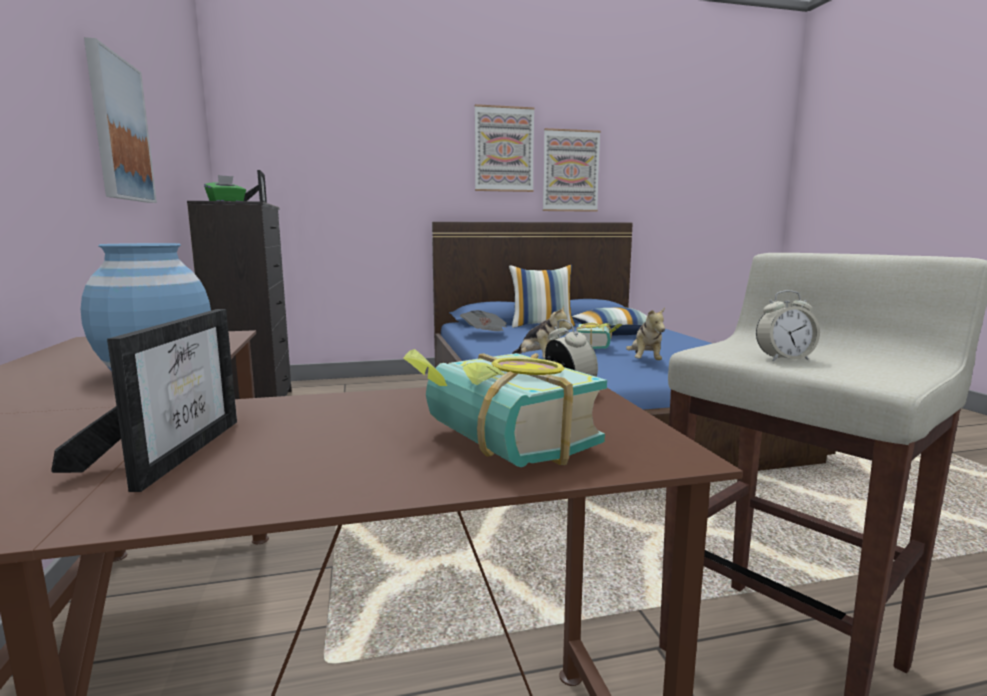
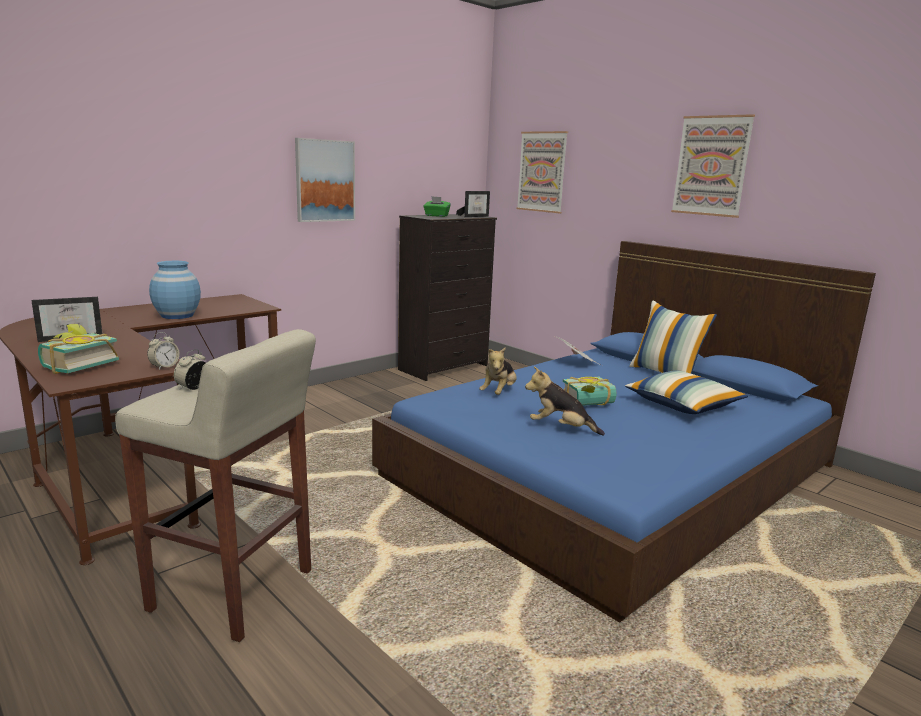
camera: 60 degrees right, 5 degrees up
picture [543,128,601,212] -> picture moved to [516,131,568,213]
plush toy [626,307,665,360] -> plush toy turned 45 degrees clockwise [525,367,605,436]
alarm clock [756,290,820,361] -> alarm clock turned 60 degrees clockwise [174,349,206,390]

